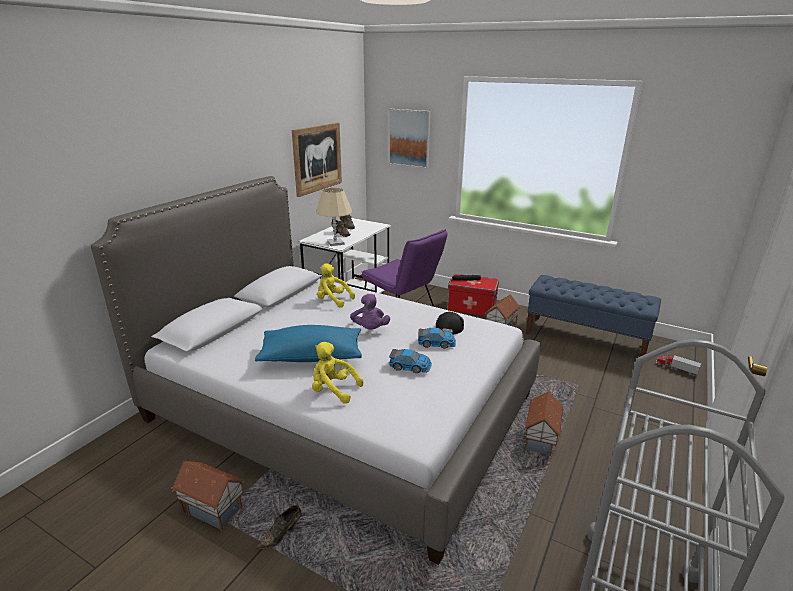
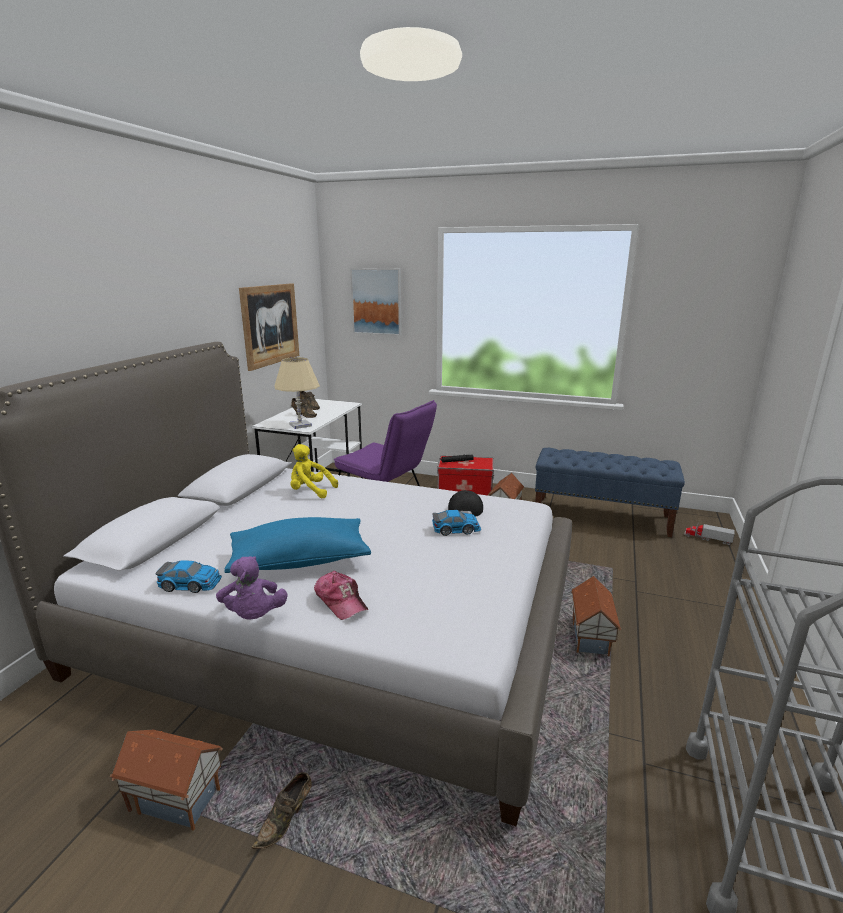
camera: 10 degrees left, 5 degrees down
yellow plush toy [312,342,363,404] -> cap [314,571,368,620]
purple plush toy [350,294,390,329] -> purple plush toy moved to [216,556,288,620]
toy car [389,349,432,373] -> toy car moved to [156,560,222,593]

